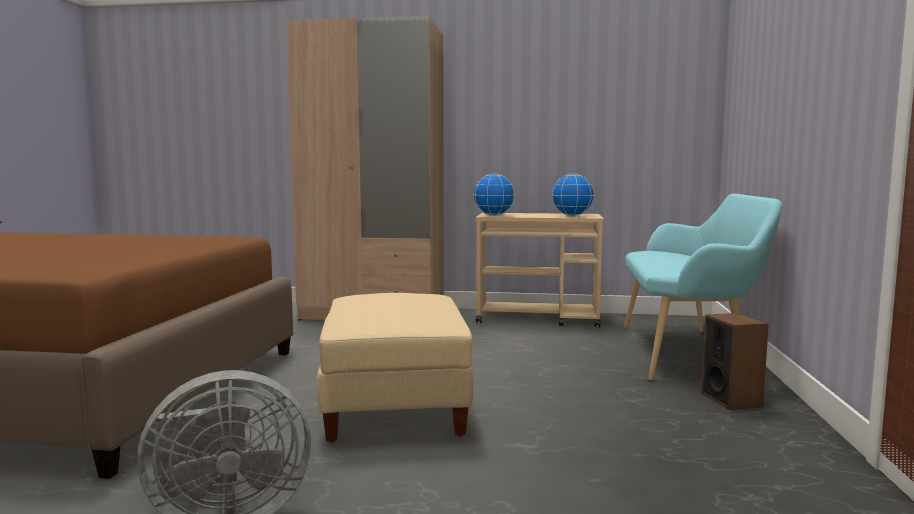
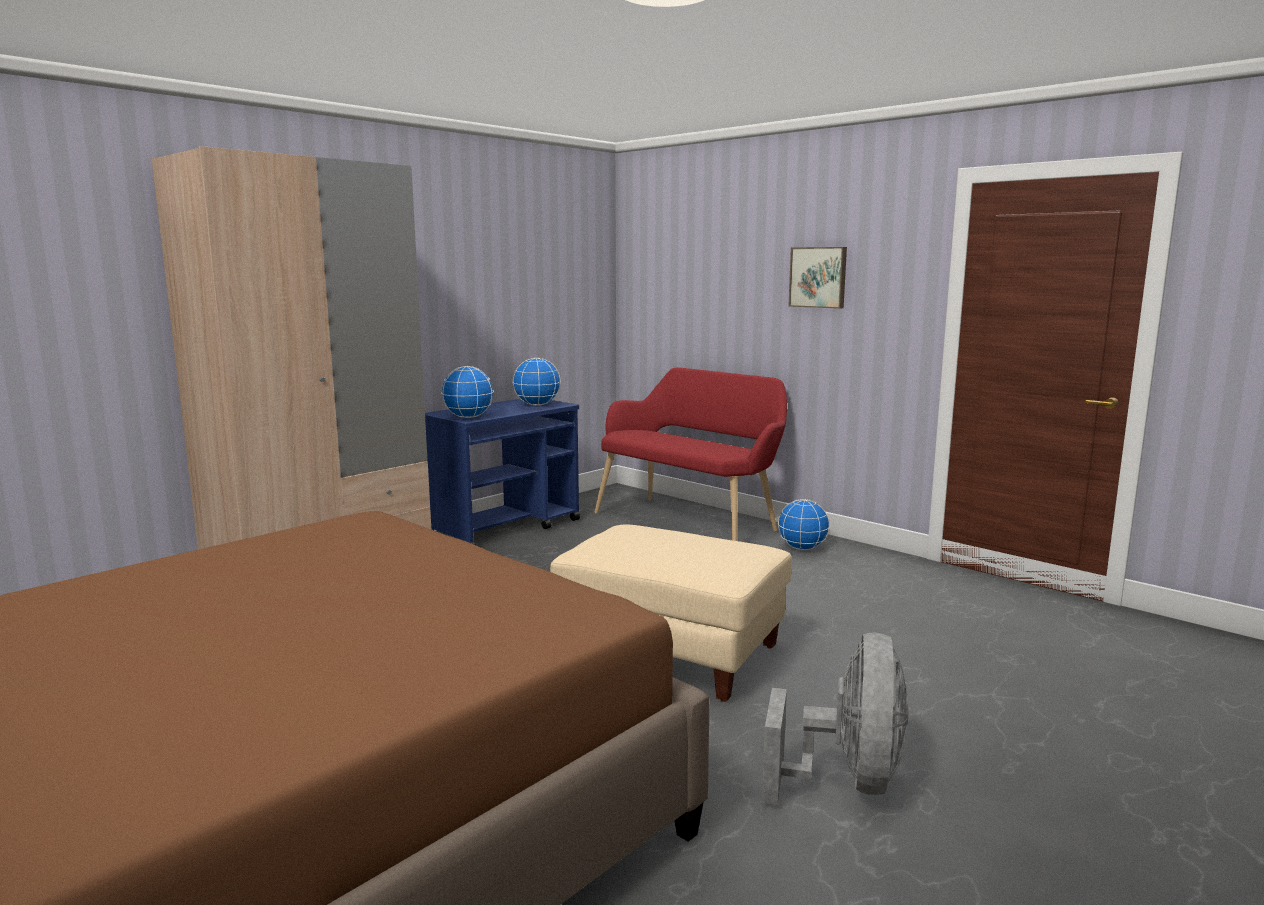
camera: 55 degrees left, 5 degrees up
beige cart [476,213,604,327] -> blue cart [425,399,580,545]
turquoise bench [624,193,783,381] -> red bench [594,367,787,541]
speaker [701,313,769,410] -> globe [778,499,830,550]
none -> picture [789,247,847,309]

